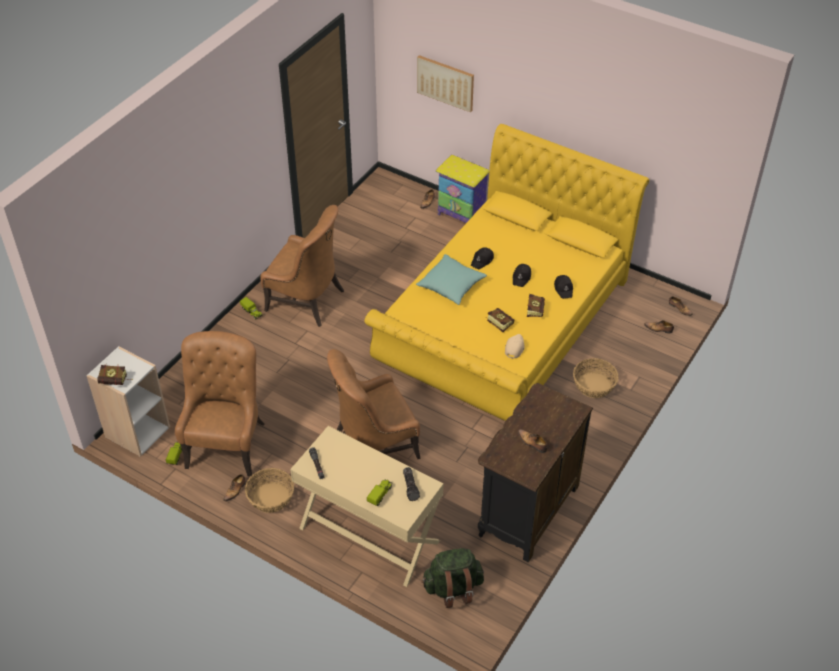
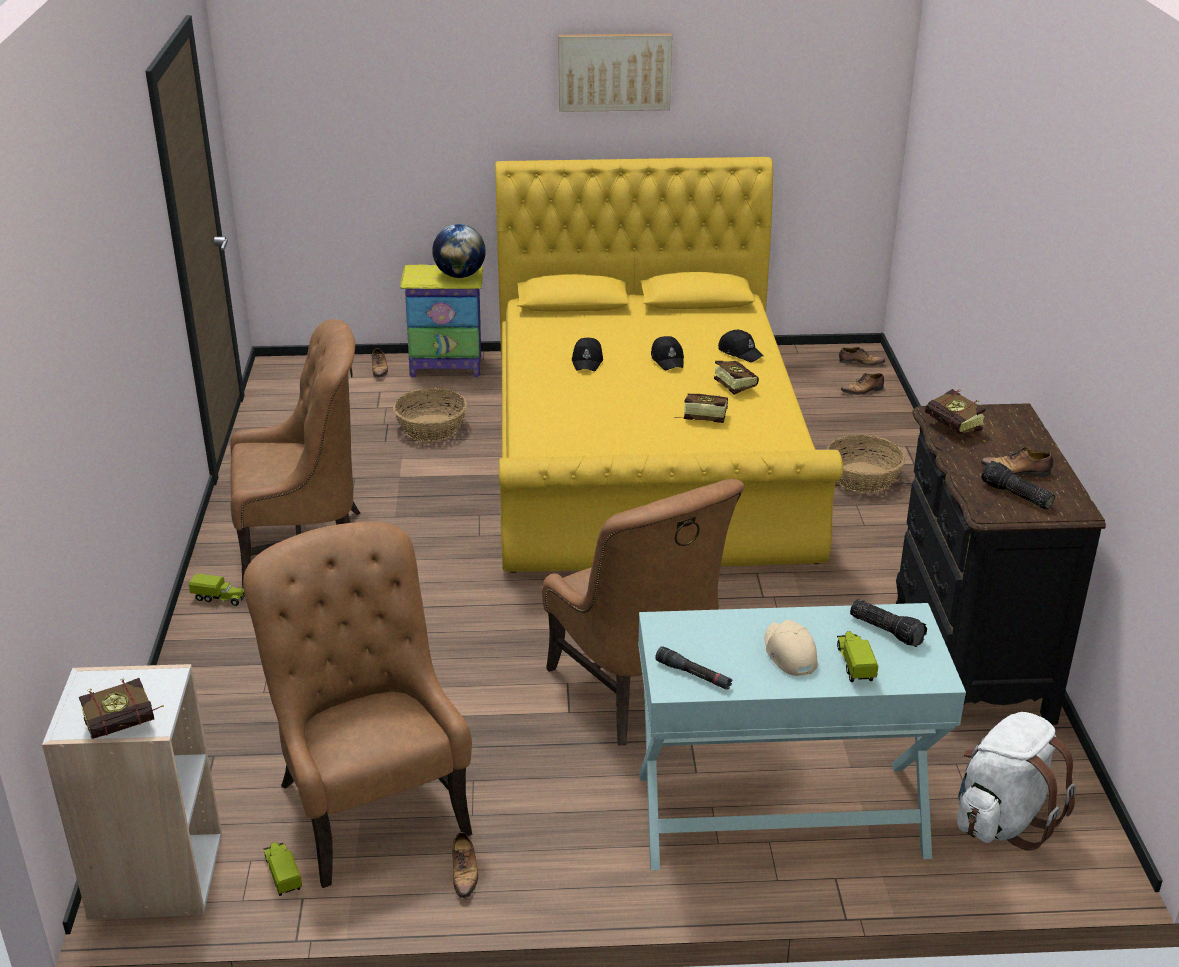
camera: 35 degrees left, 15 degrees down
basket [245,468,294,513] -> basket moved to [393,388,467,442]
beige desk [290,426,443,587] -> turquoise desk [638,603,966,870]
brown chair [327,349,421,459] -> brown chair turned 60 degrees counterclockwise [542,479,744,745]
turquoise pillow [416,254,487,305] -> none
picture [417,55,474,112] -> picture moved to [558,33,672,112]
green backpack [422,548,484,608] -> white backpack [957,712,1076,851]
beige cap [505,334,525,359] -> beige cap moved to [764,620,818,676]
none -> globe [432,224,486,278]
none -> book [925,389,986,442]
none -> flashlight [981,461,1055,509]

